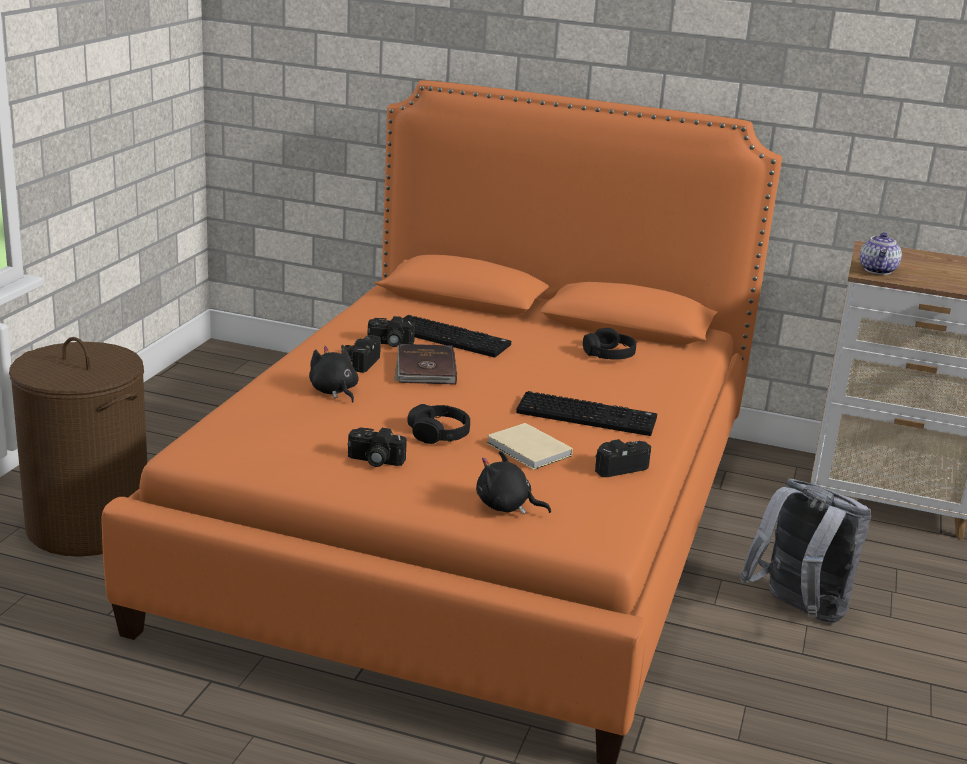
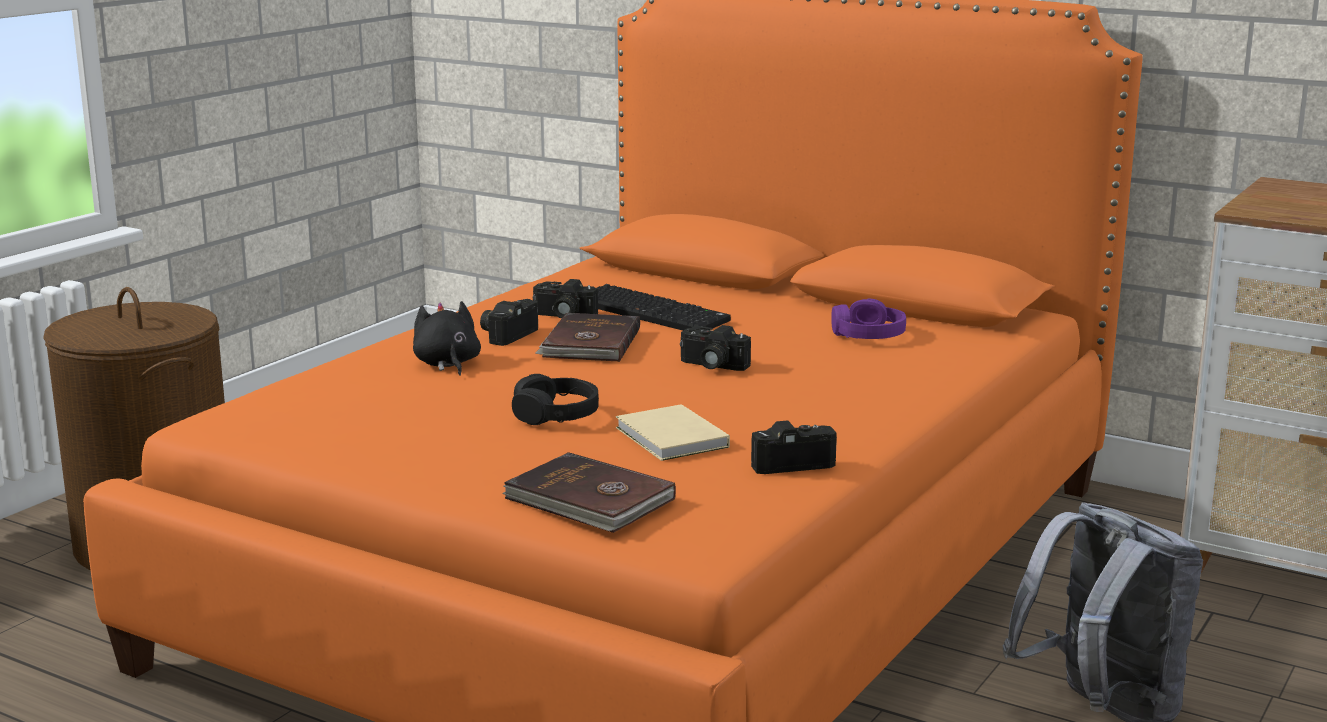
camera: 15 degrees right, 5 degrees down
camera [348,427,407,467] -> camera moved to [680,325,751,371]
black plush toy [476,451,551,514] -> brown book [502,452,676,533]
keyboard [516,391,657,436] -> none
black headphones [583,328,636,360] -> purple headphones [831,298,906,339]
teapot [860,233,902,275] -> none

